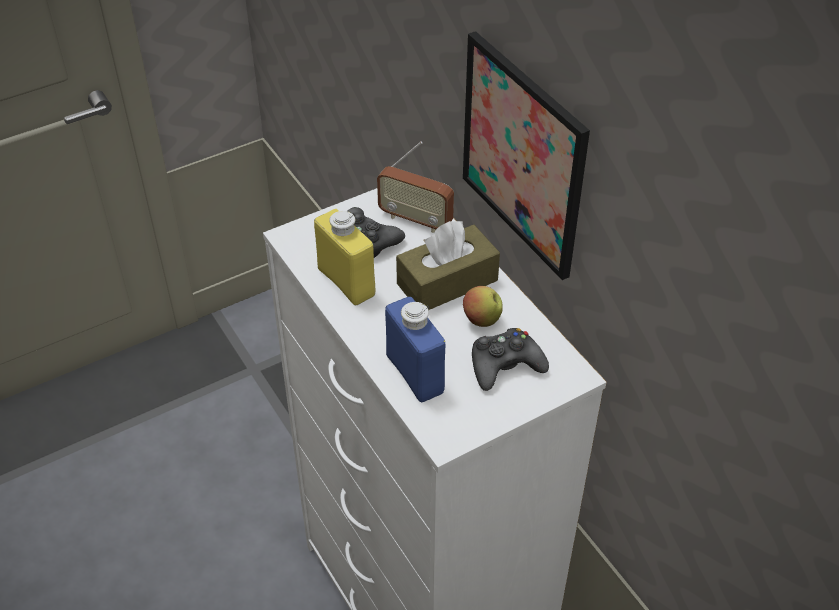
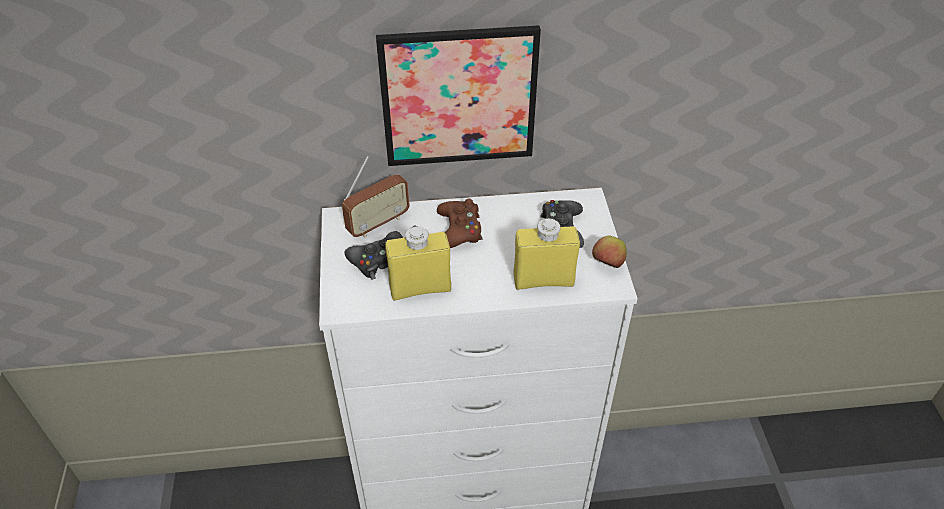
camera: 65 degrees left, 0 degrees up
blue bottle [385,297,445,402] -> yellow bottle [514,217,580,290]
brown tissue box [396,221,500,310] -> brown game controller [437,198,483,248]
apple [463,286,503,327] -> apple moved to [592,235,627,268]

